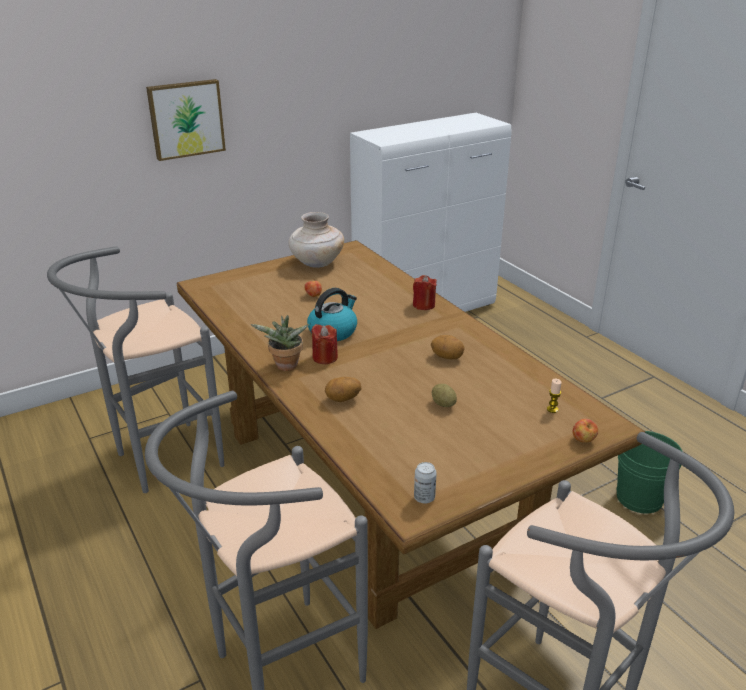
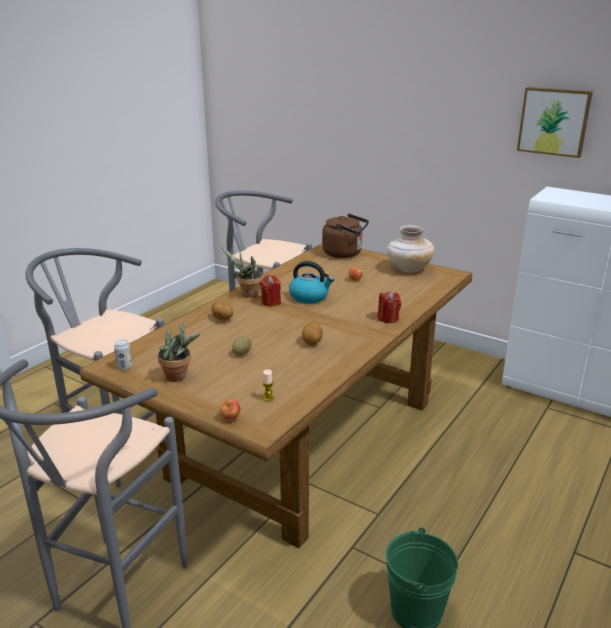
camera: 65 degrees right, 5 degrees down
picture [146,79,226,161] -> picture moved to [517,87,593,158]
none -> potted plant [157,322,200,382]
none -> brown kettle [322,214,369,258]

